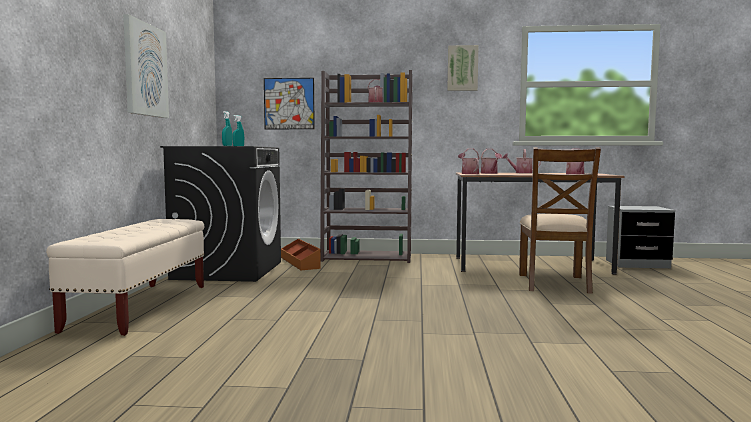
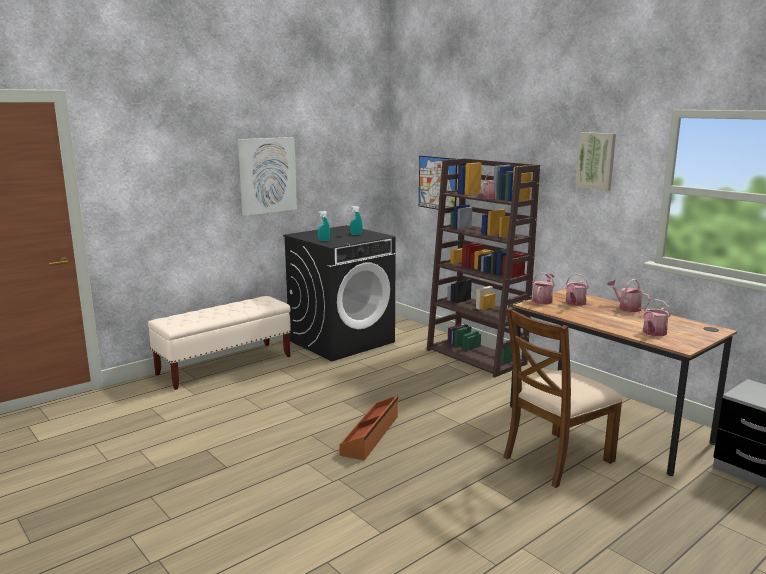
camera: 45 degrees right, 10 degrees up
brown storage box [281,239,321,270] -> brown storage box moved to [339,396,398,461]

